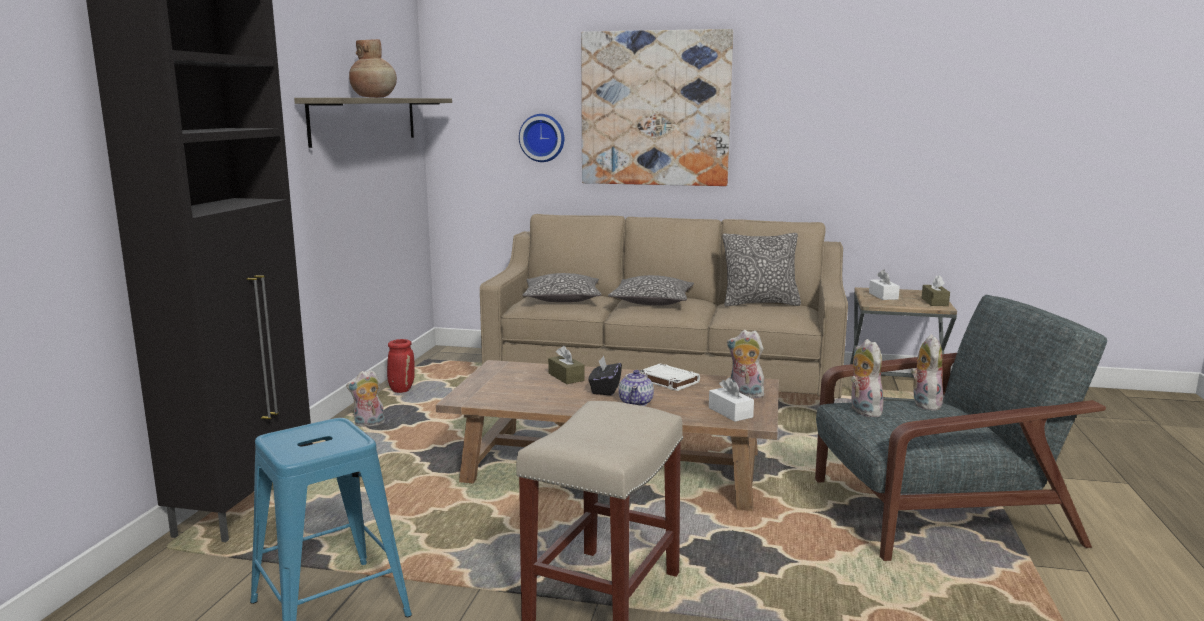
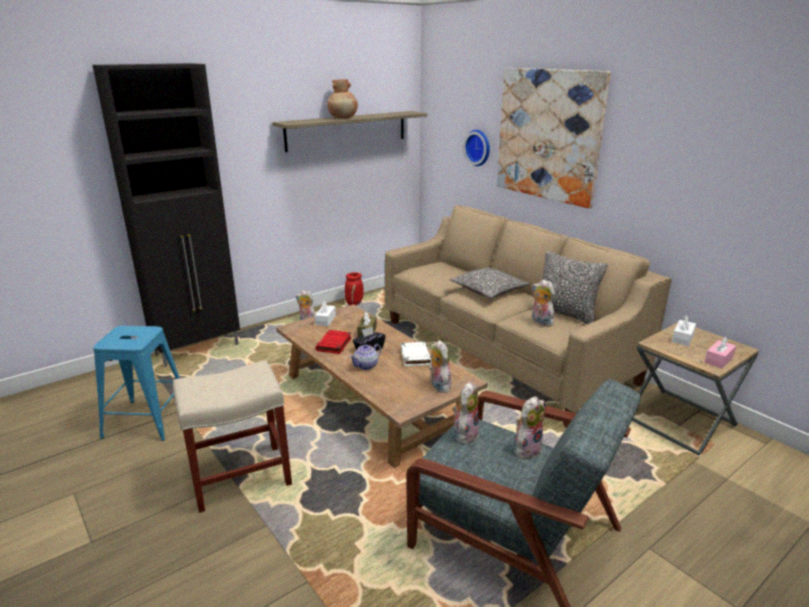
camera: 40 degrees right, 10 degrees up
pillow [522,273,601,303] -> none
white tissue box [709,377,754,422] -> white tissue box moved to [315,301,336,326]
brown tissue box [922,275,950,306] -> pink tissue box [704,336,736,369]
none -> red book [315,330,352,354]
none -> plush toy [532,279,554,326]

